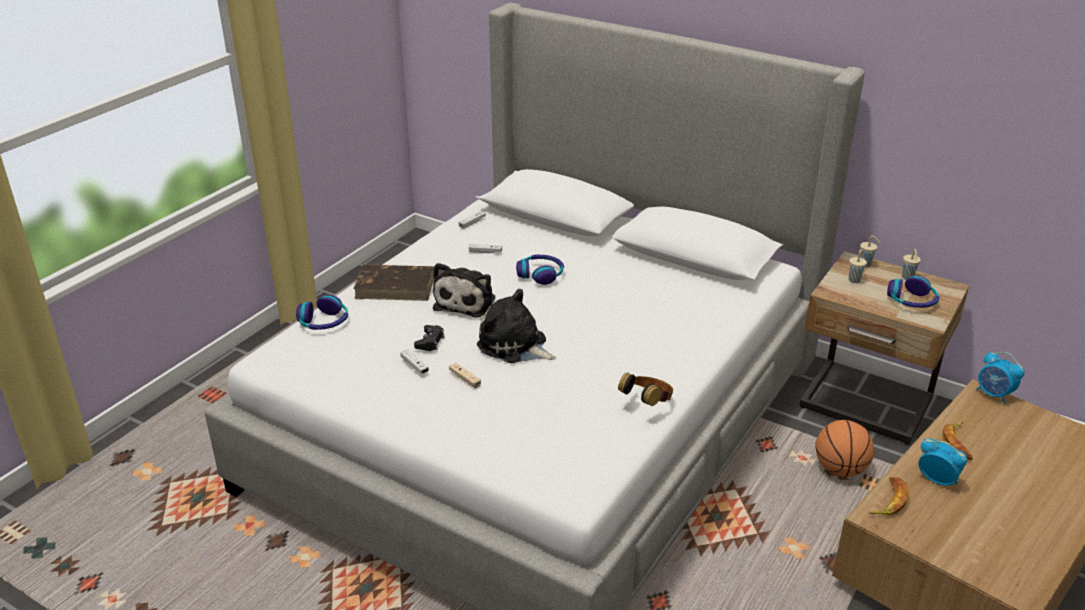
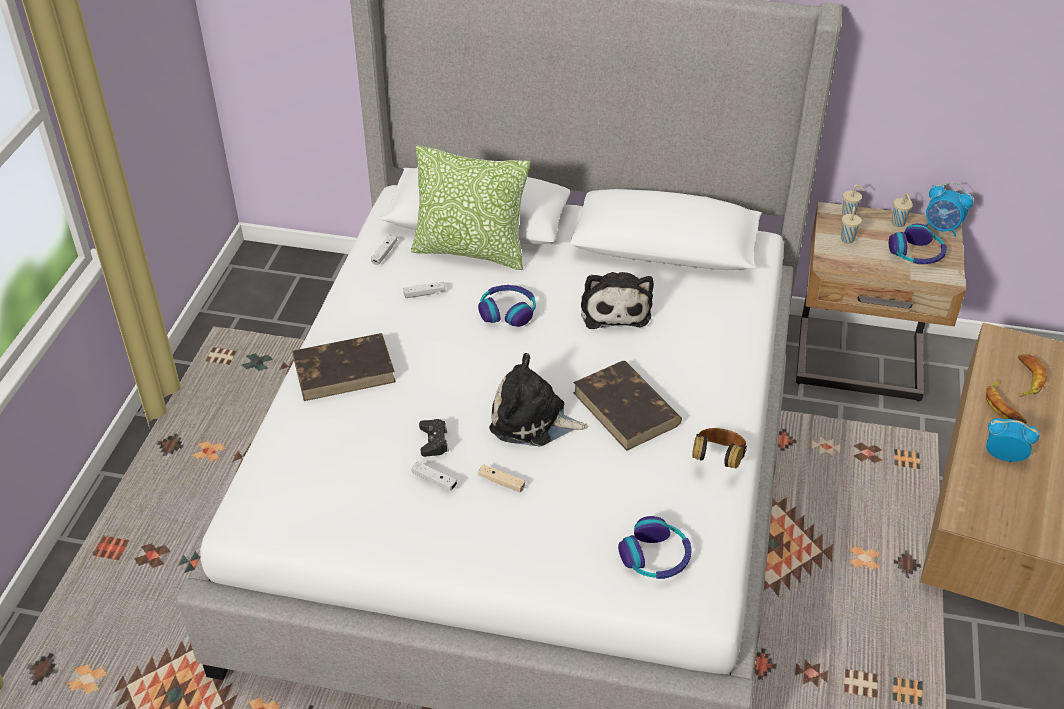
camera: 20 degrees left, 10 degrees up
headphones [296,295,348,330] -> headphones moved to [618,516,692,579]
plush toy [433,263,495,318] -> plush toy moved to [581,272,654,329]
basketball [815,420,874,477] -> none
banana [869,477,909,516] -> banana moved to [1018,354,1047,397]
alarm clock [976,352,1025,404] -> alarm clock moved to [925,182,973,237]
none -> pillow [411,145,530,270]
none -> brown book [573,361,682,451]

